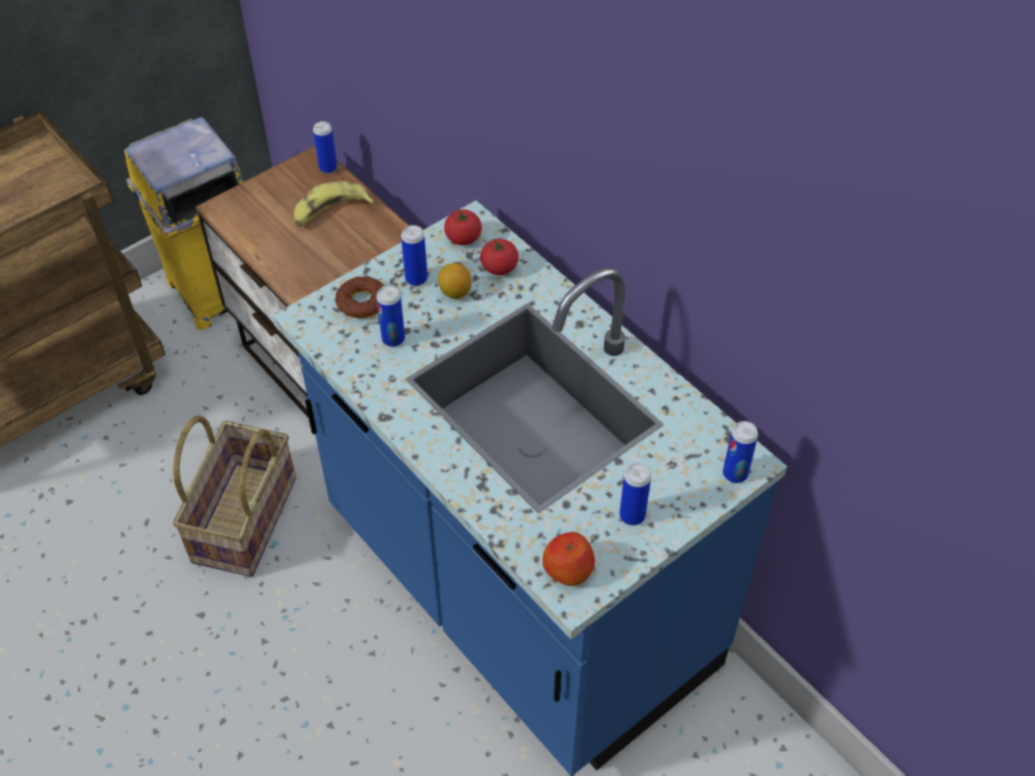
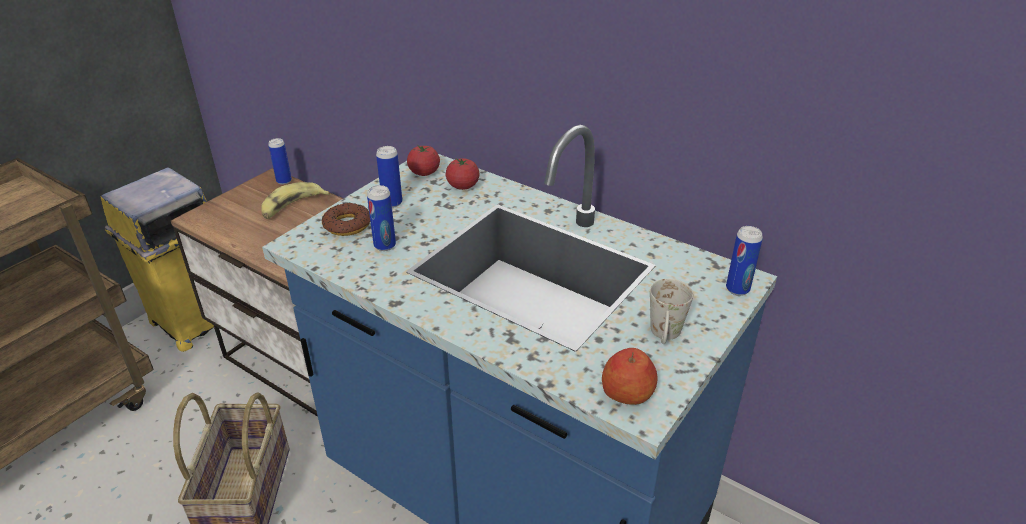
camera: 15 degrees left, 15 degrees down
lemon [438,263,472,299] -> none
can [620,463,651,525] -> white mug [650,279,693,344]

